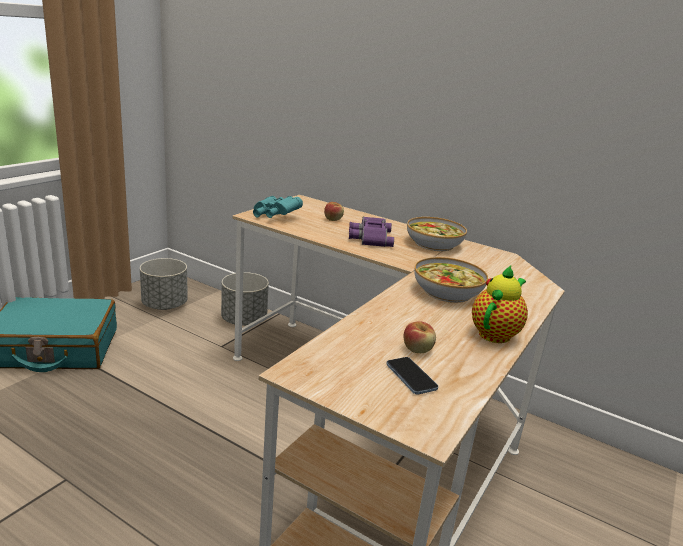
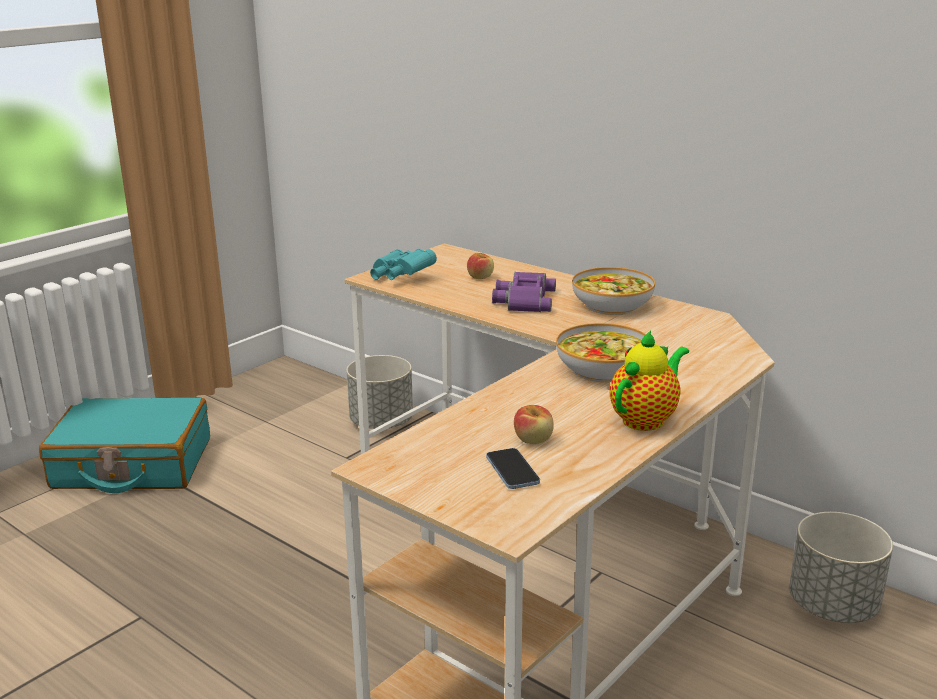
camera: 10 degrees right, 0 degrees up
grey planter [140,258,188,310] -> grey planter moved to [789,512,893,623]

